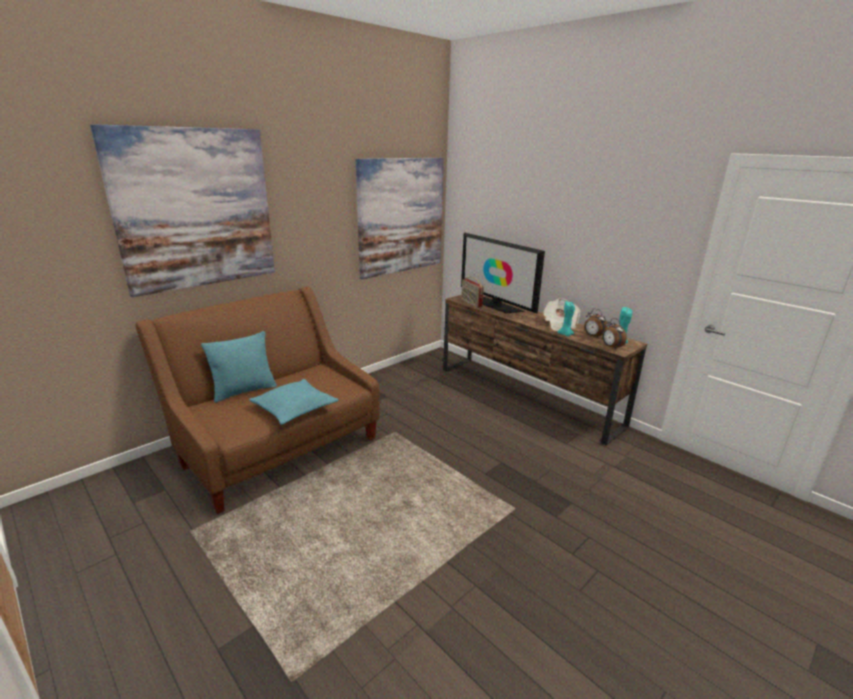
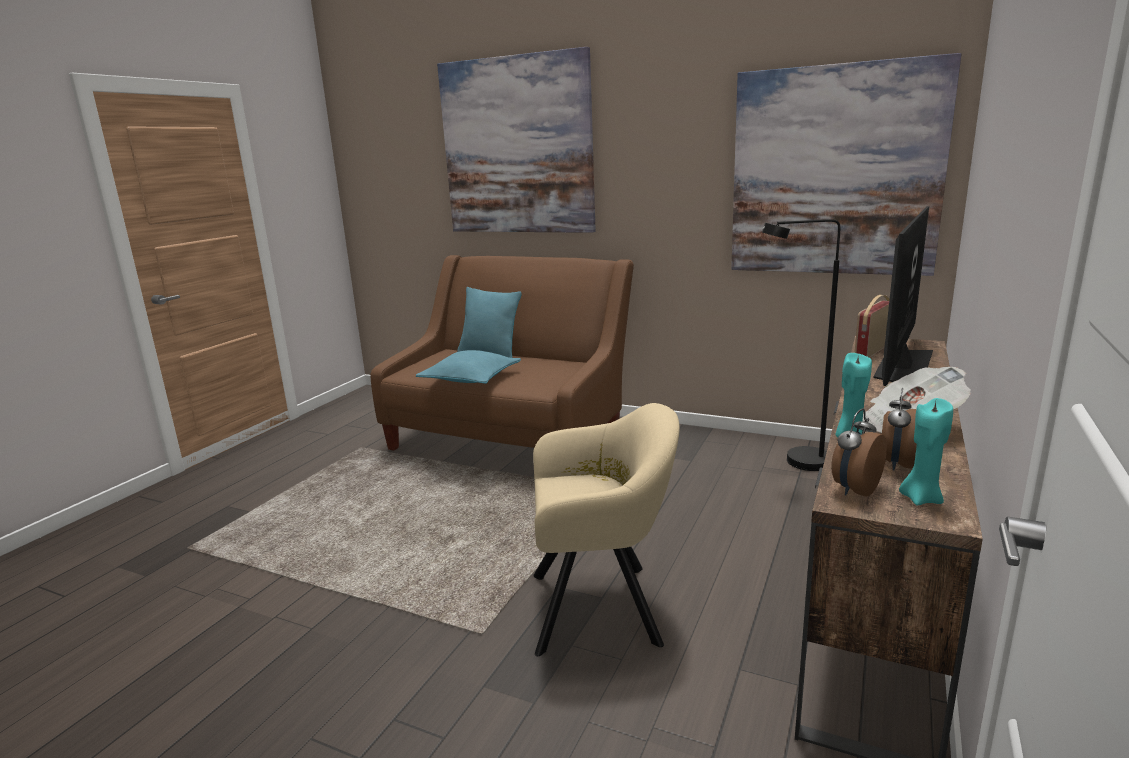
camera: 70 degrees right, 5 degrees down
none -> beige armchair [533,403,680,656]
none -> black floor lamp [762,219,840,471]

